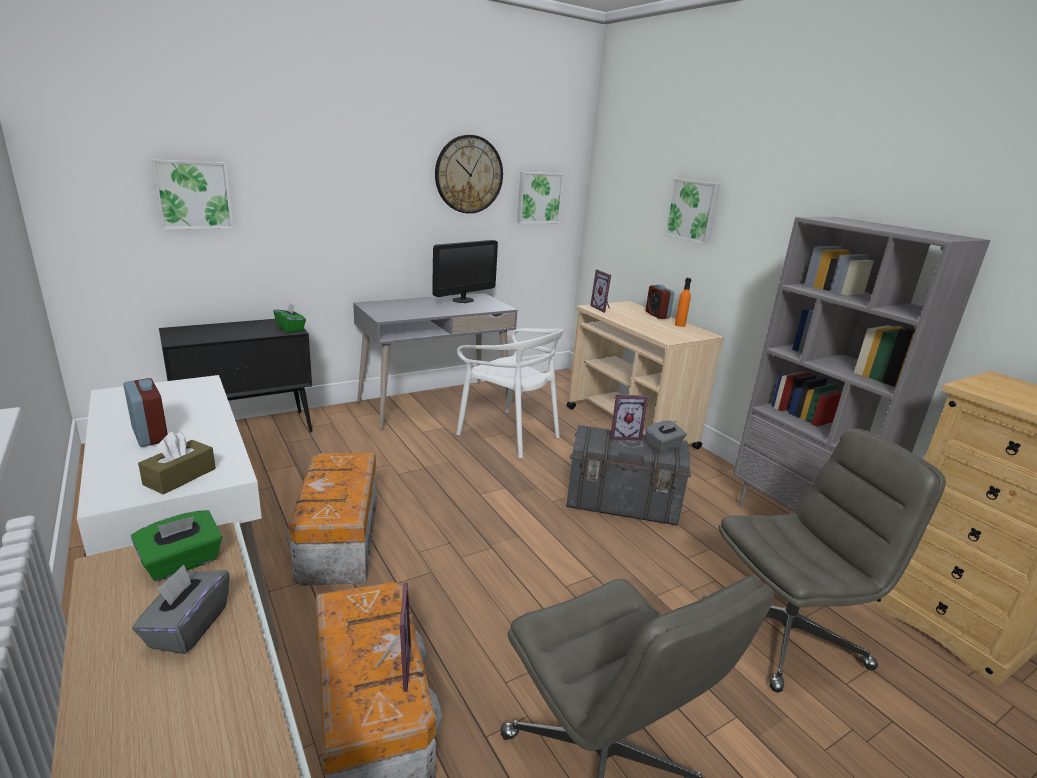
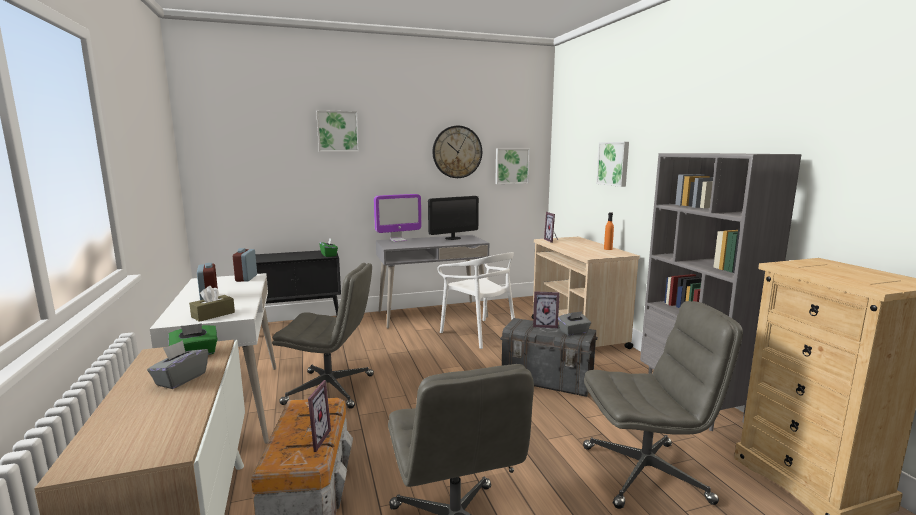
camera: 15 degrees right, 10 degrees down
picture [151,159,234,229] -> picture moved to [316,110,359,152]
storage box [286,453,377,586] -> grey office chair [272,263,374,409]
alarm clock [646,285,675,319] -> alarm clock moved to [233,248,257,282]
none -> monitor [374,194,421,242]

